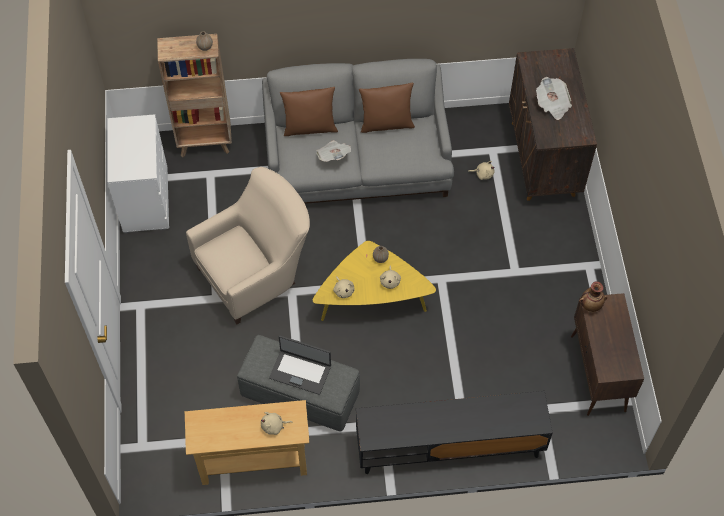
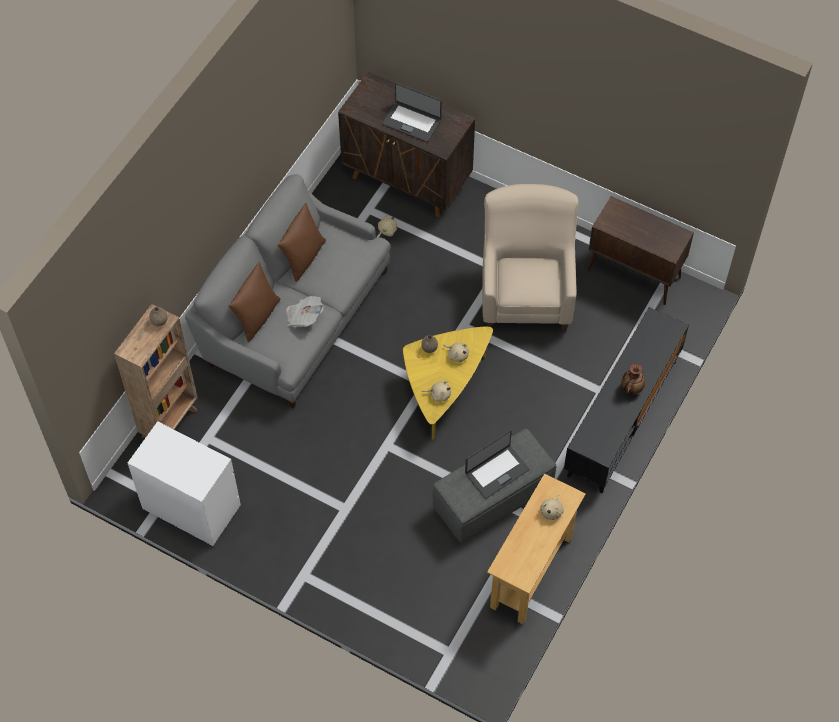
camera: 55 degrees left, 0 degrees up
beige armchair [186,167,310,324] -> beige armchair moved to [482,184,579,332]
newspaper [536,77,572,120] -> laptop [382,82,442,142]
vase [579,281,607,312] -> vase moved to [622,364,645,395]

